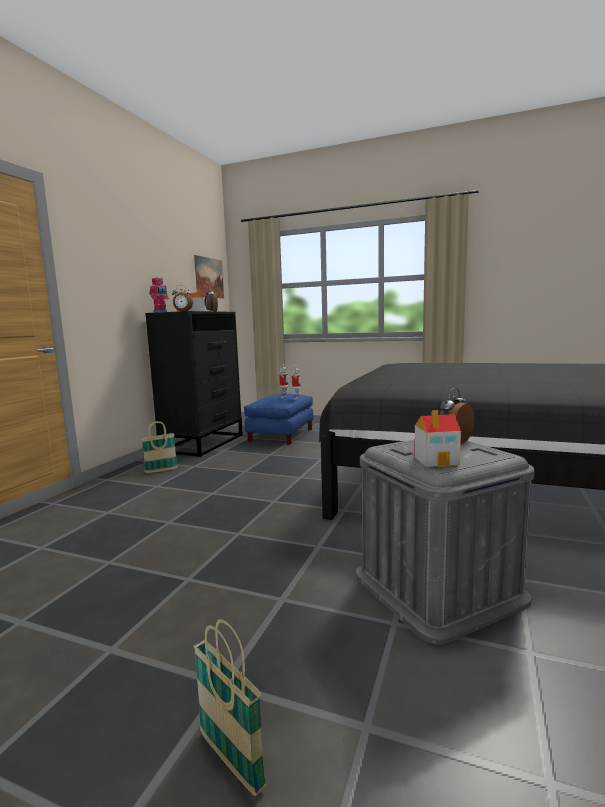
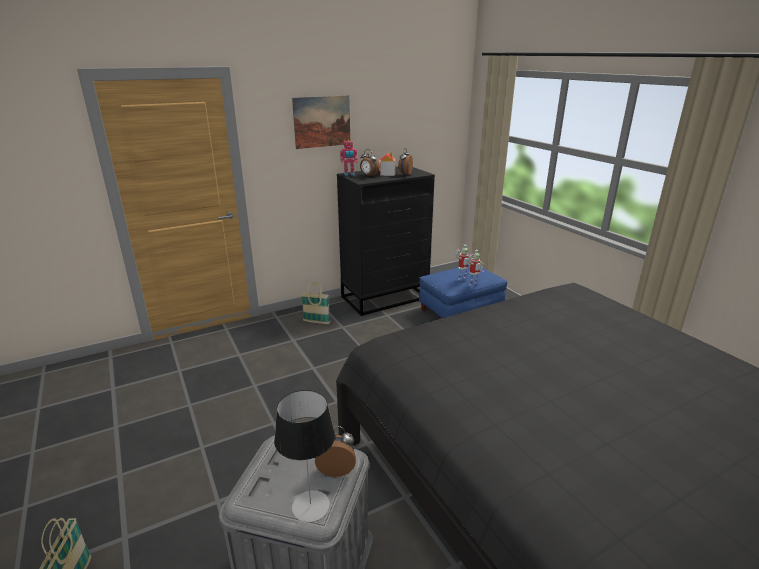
camera: 40 degrees right, 15 degrees up
picture [194,255,224,298] -> picture moved to [292,95,350,149]
toy house [414,410,461,467] -> none
none -> table lamp [274,390,335,522]

